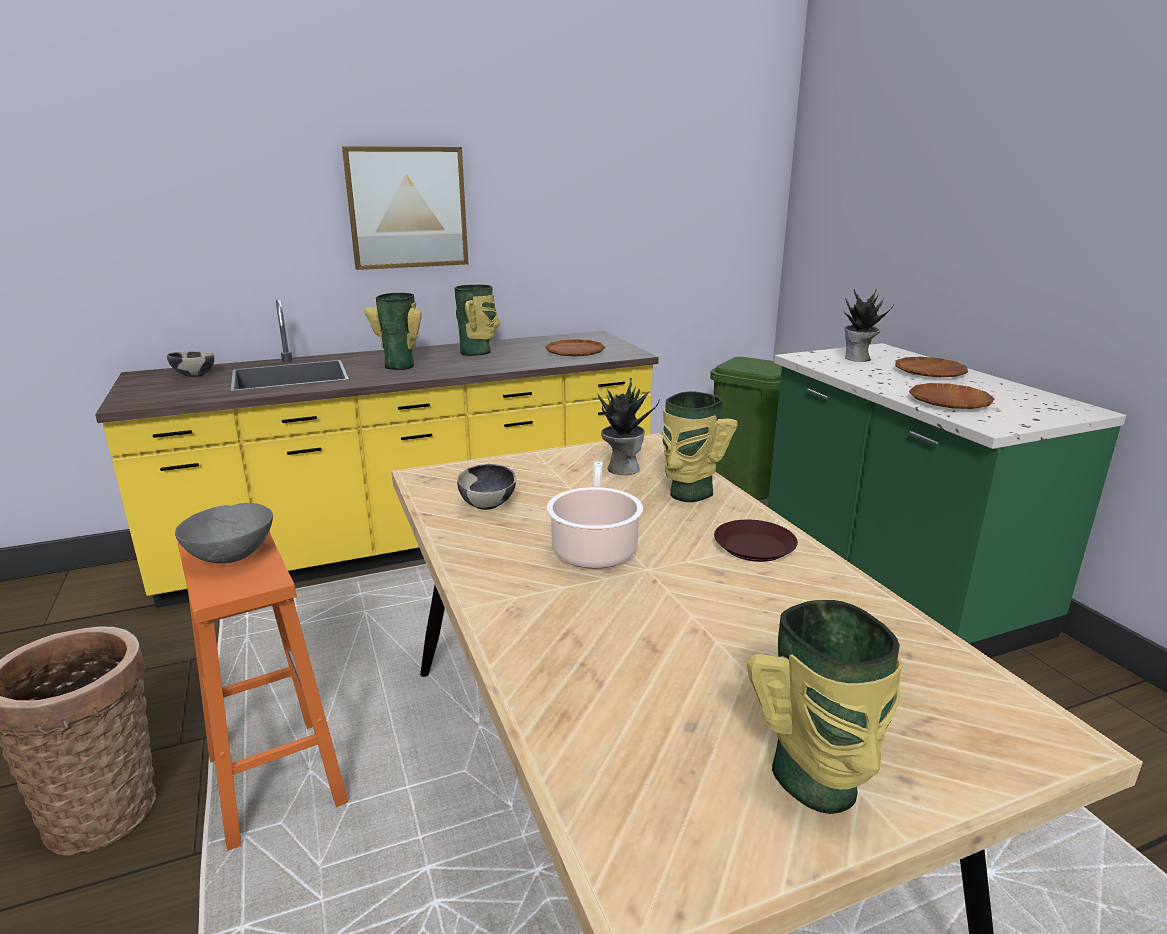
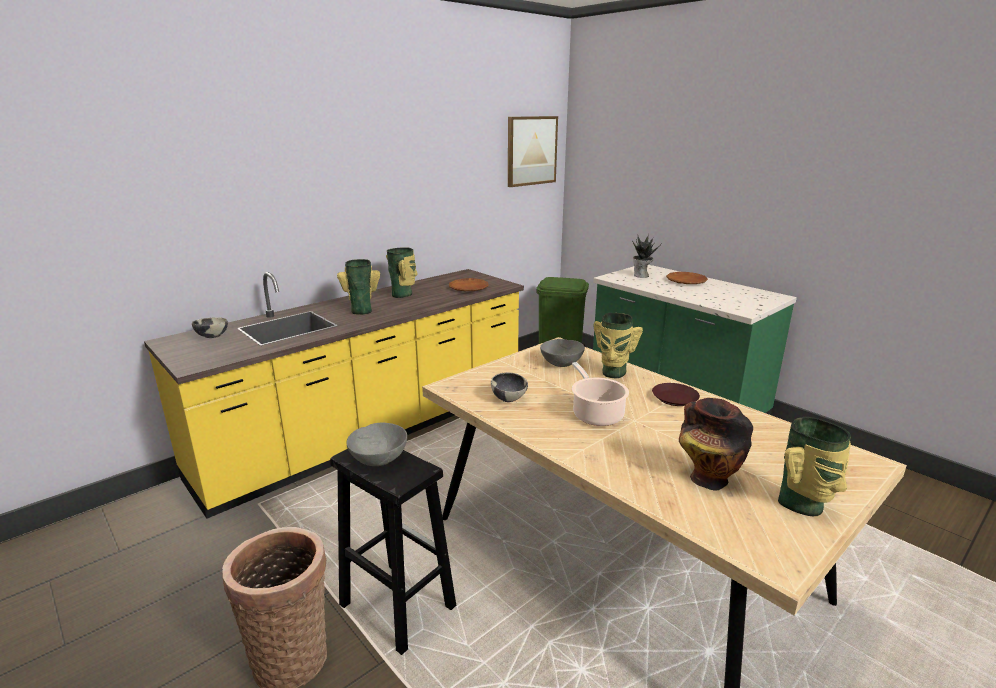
camera: 20 degrees left, 0 degrees up
orange stool [178,531,348,851] -> black stool [330,449,456,655]
picture [342,146,468,270] -> picture moved to [508,116,558,187]
potted plant [598,377,660,475] -> grey bowl [540,339,585,367]
brown plate [909,383,994,409] -> none
none -> vase [679,398,753,491]

